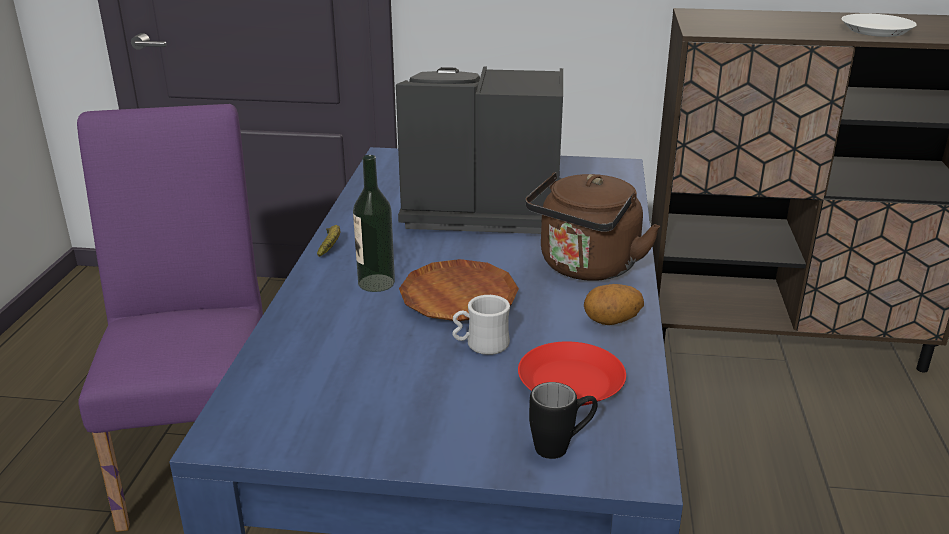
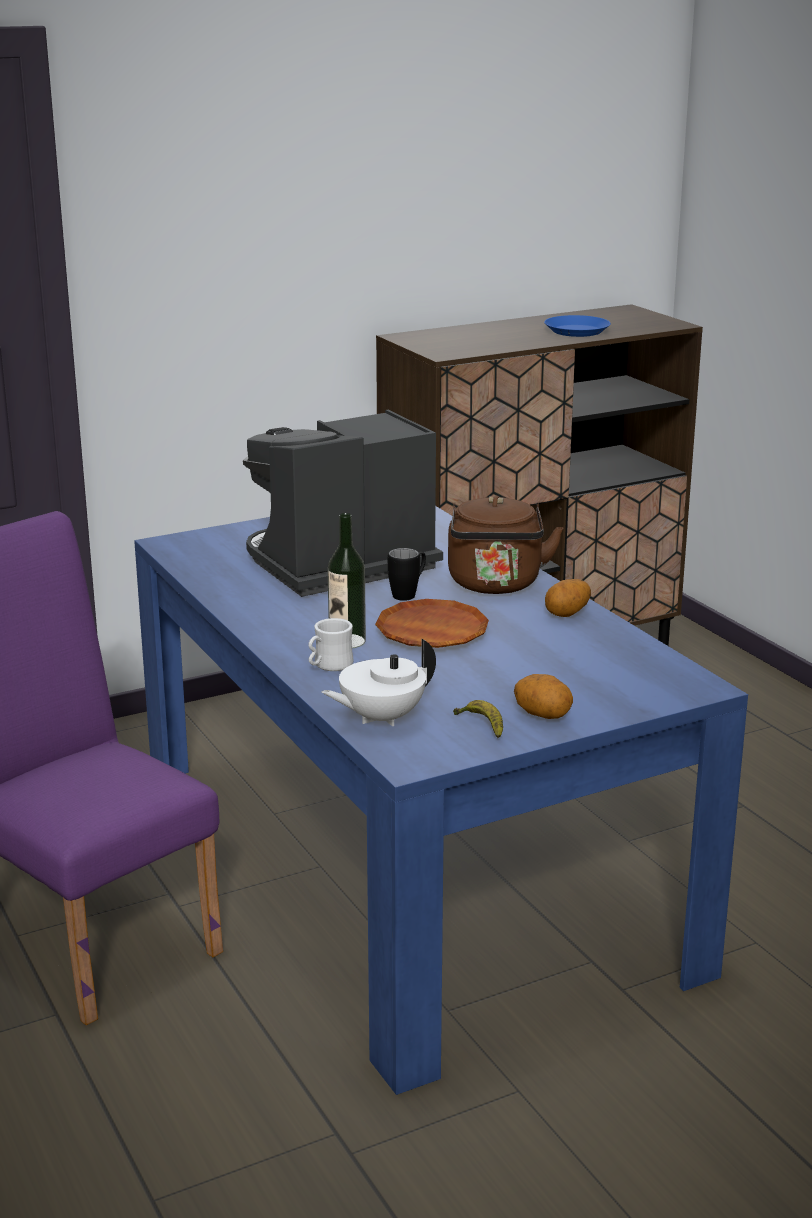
camera: 35 degrees left, 5 degrees down
banana [317,225,340,257] -> banana moved to [453,700,503,738]
white mug [452,295,510,355] -> white mug moved to [308,618,354,671]
red plate [518,341,626,406] -> none
black mug [529,382,597,459] -> black mug moved to [388,548,426,601]
white plate [841,14,917,37] -> blue plate [544,315,611,337]
none -> white teapot [321,639,436,726]
none -> potato [514,674,573,719]

